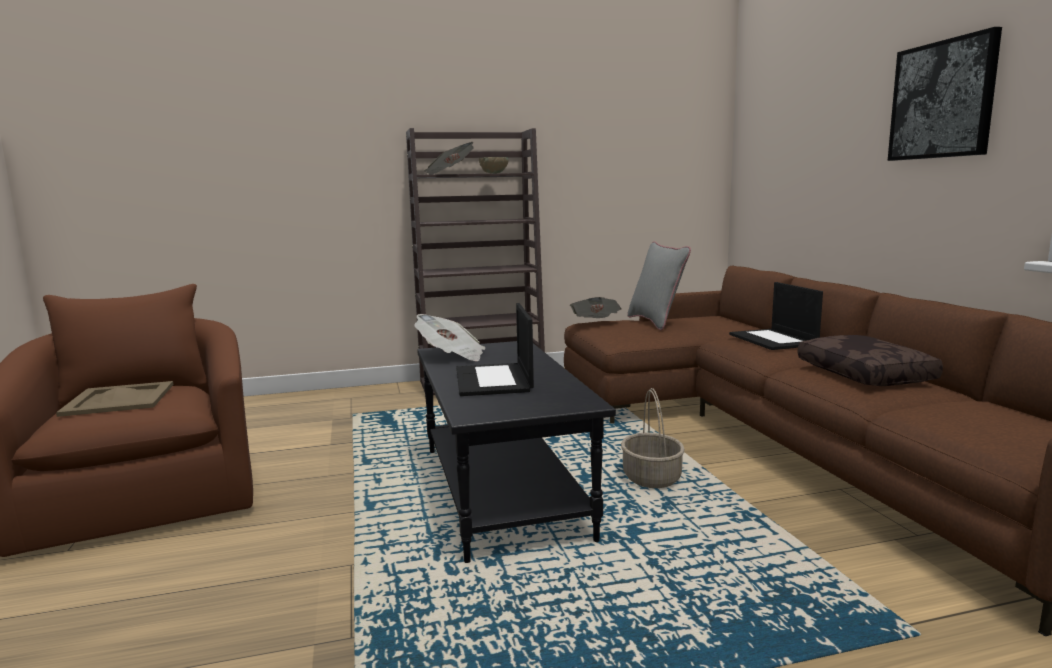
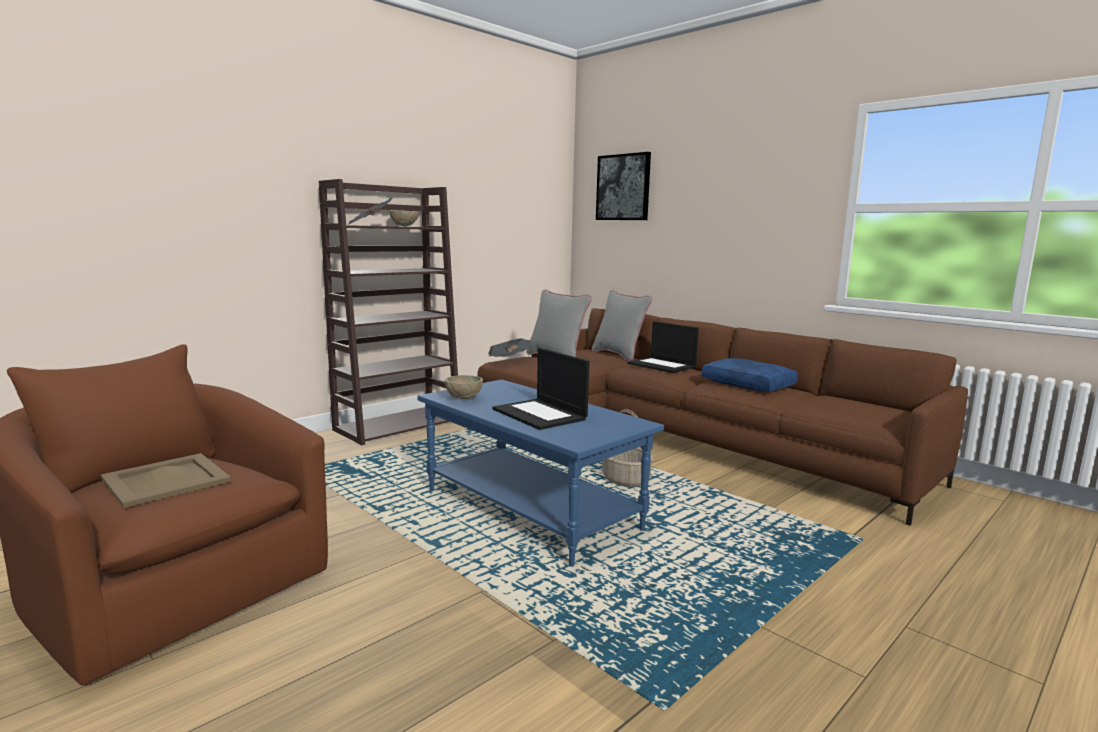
camera: 30 degrees left, 0 degrees up
newspaper [414,314,485,361] -> beige bowl [445,375,483,399]
black coffee table [417,341,616,563] -> blue coffee table [417,379,664,567]
brown pillow [797,335,943,386] -> blue pillow [702,358,798,392]
picture [888,27,1002,161] -> picture moved to [596,152,651,220]
none -> grey pillow [592,290,652,361]

